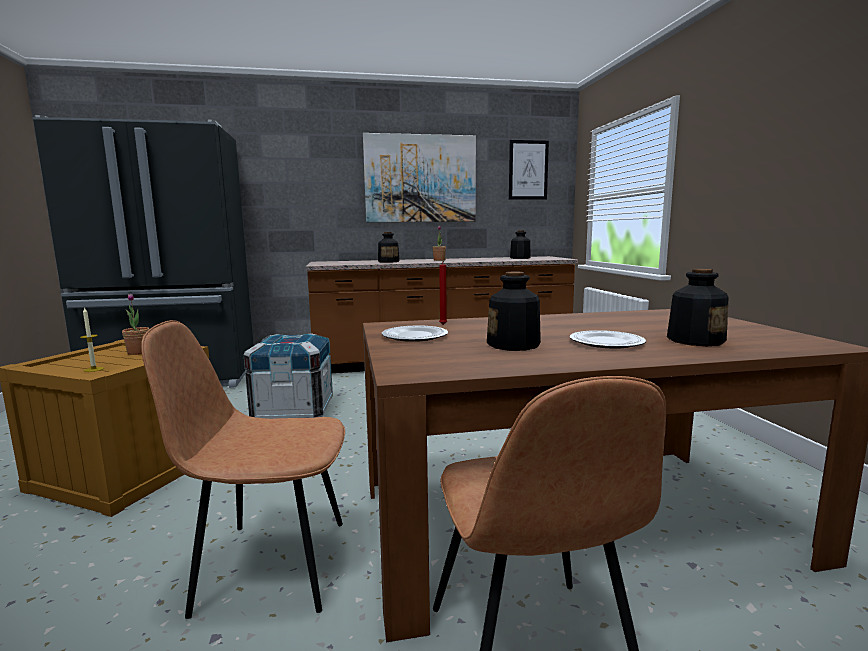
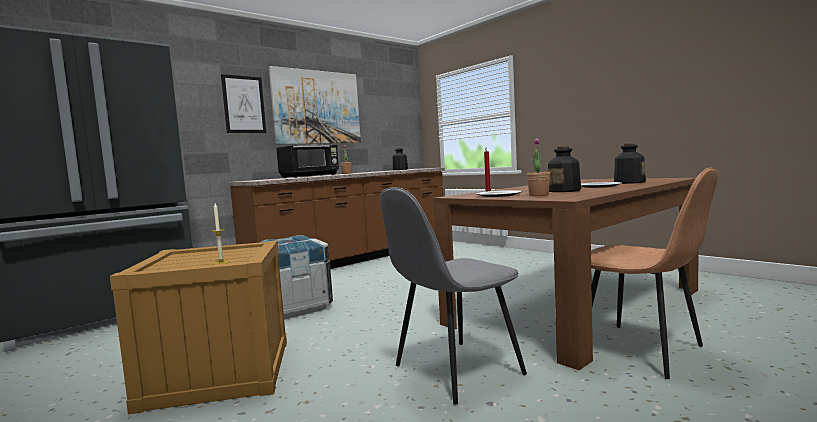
camera: 30 degrees left, 5 degrees down
potted plant [122,293,149,355] -> potted plant moved to [527,138,550,196]
brown chair [141,320,345,619] -> grey chair [380,187,527,404]
bottle [378,232,400,263] -> black microwave [276,145,339,178]
picture [509,140,549,200] -> picture moved to [221,74,266,133]

